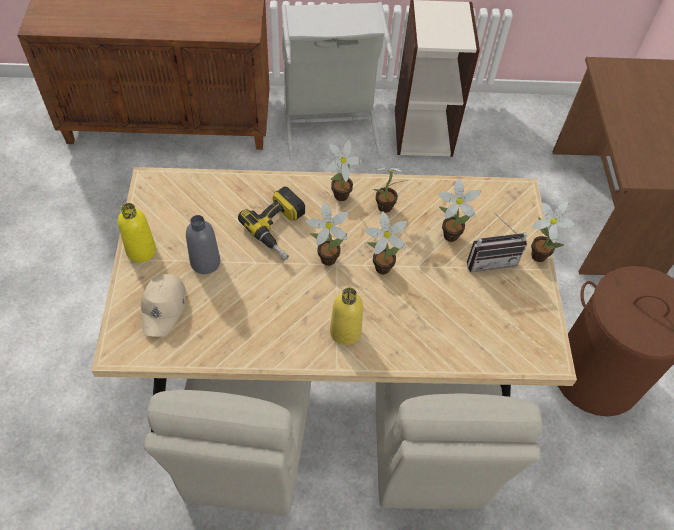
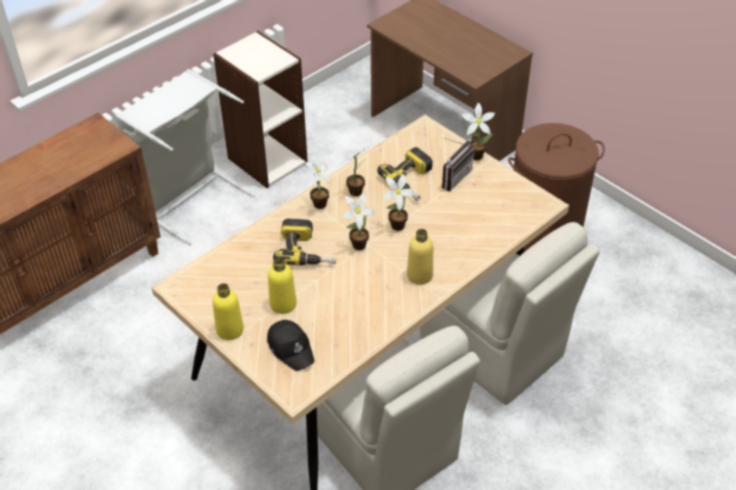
camera: 40 degrees left, 10 degrees down
beige cap [141,274,186,337] -> black cap [267,320,315,371]
grey bottle [186,215,220,274] -> yellow bottle [268,258,297,314]
potted plant [438,178,481,242] -> power drill [377,147,433,201]

